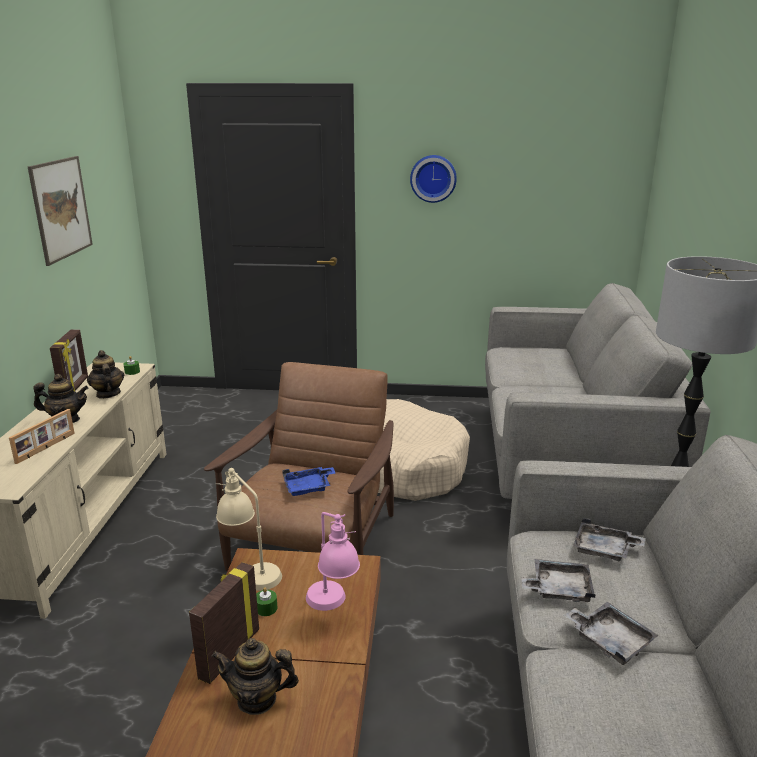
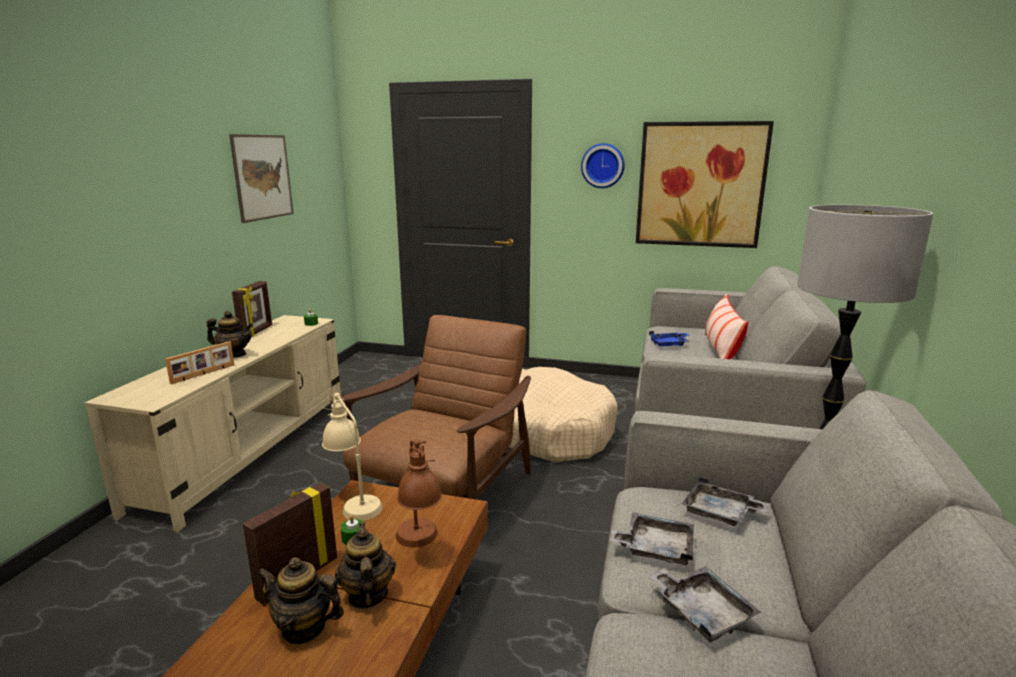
camera: 10 degrees right, 5 degrees down
teapot [87,350,124,399] -> teapot moved to [335,523,396,609]
blue tray [282,467,336,496] -> blue tray moved to [649,331,689,347]
pink table lamp [306,512,360,611] -> brown table lamp [396,439,442,547]
none -> picture [636,121,774,248]
none -> pillow [705,294,748,359]

